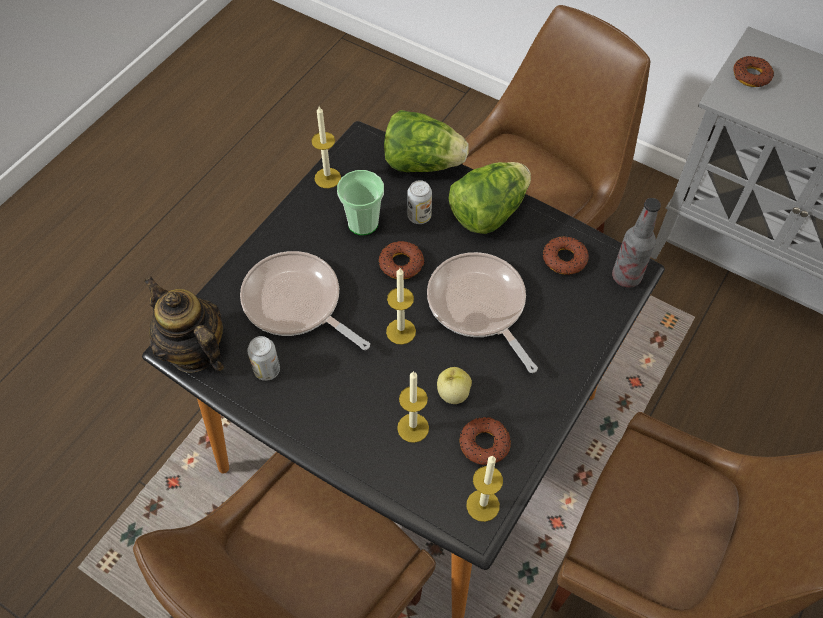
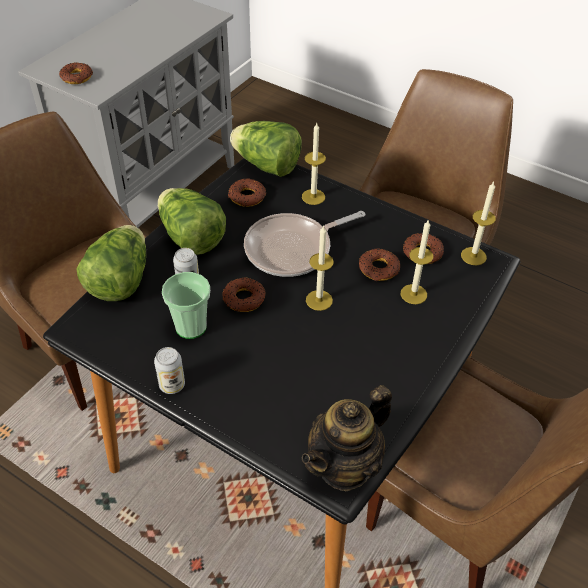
camera: 90 degrees left, 10 degrees down
frying pan [240,251,370,350] -> none
can [247,336,280,381] -> can moved to [154,347,185,394]
candle [311,106,341,188] -> candle moved to [302,123,326,205]
apple [437,367,472,404] -> donut [359,249,401,281]
bottle [612,198,661,288] -> lettuce [230,121,302,177]

